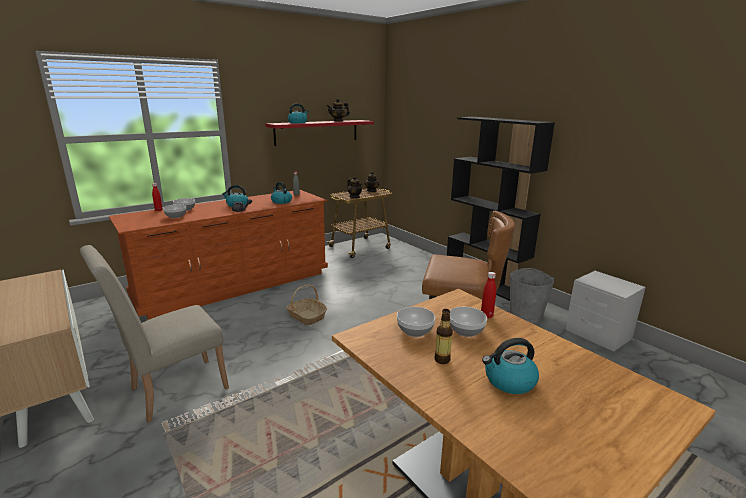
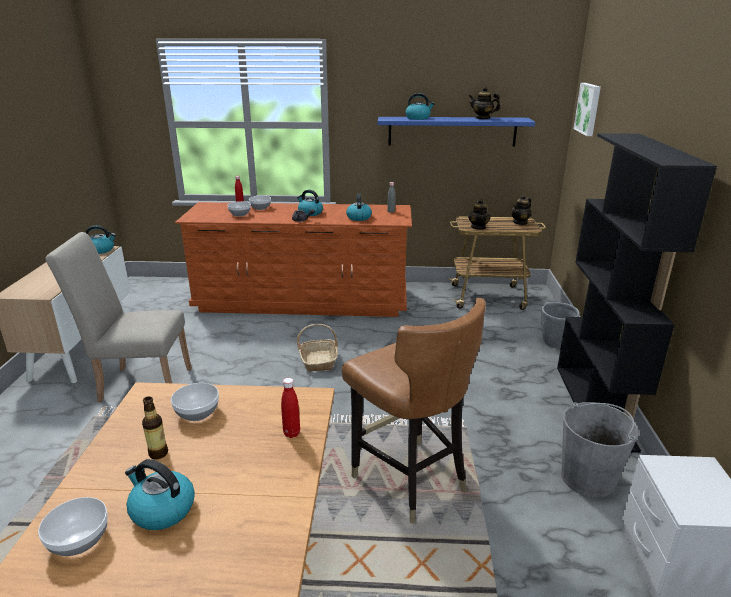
camera: 40 degrees right, 5 degrees up
red shelf [265,120,374,146] -> blue shelf [378,117,535,147]
bowl [450,307,487,337] -> bowl moved to [38,497,108,556]
none -> kettle [85,225,116,254]
none -> grey planter [541,302,580,348]
none -> picture [573,83,601,136]

